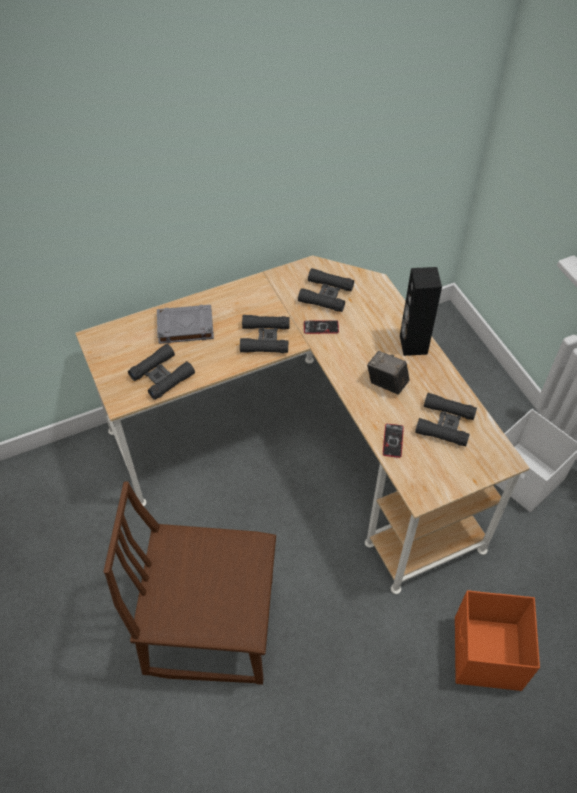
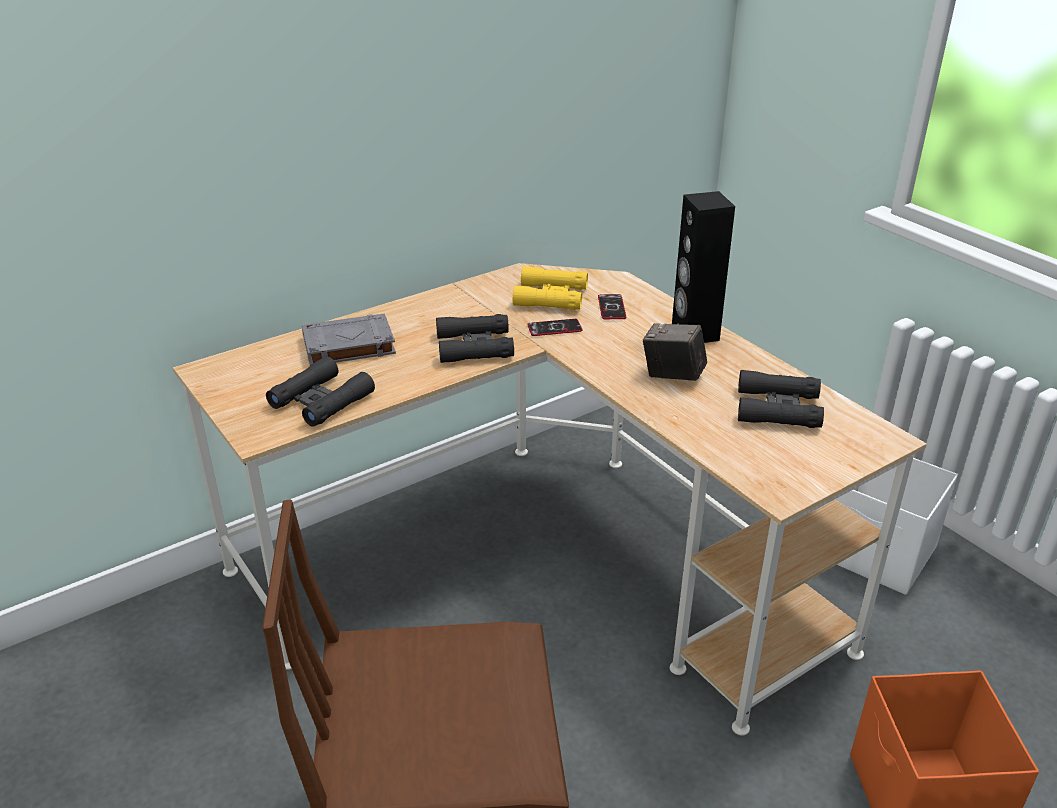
camera: 10 degrees left, 20 degrees down
black binoculars [298,268,354,312] -> yellow binoculars [513,266,588,310]
phone [383,424,404,458] -> phone moved to [598,294,627,319]

